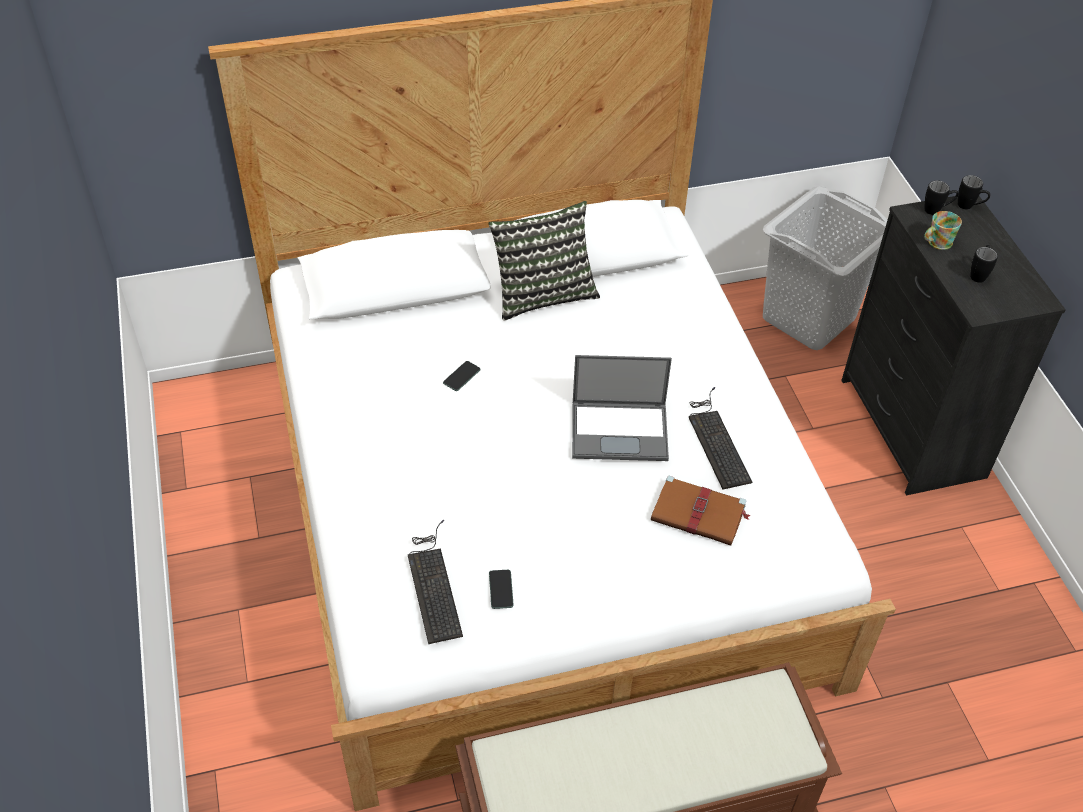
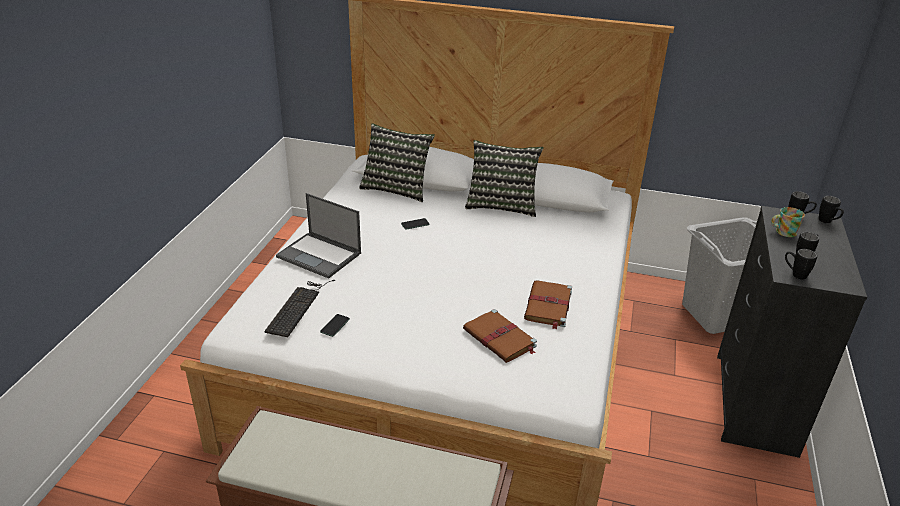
camera: 30 degrees right, 15 degrees down
laptop [572,355,672,461] -> laptop moved to [276,193,361,279]
keyboard [689,387,752,490] -> brown book [524,280,572,330]
none -> pillow [359,123,435,202]
none -> black mug [785,249,817,280]

